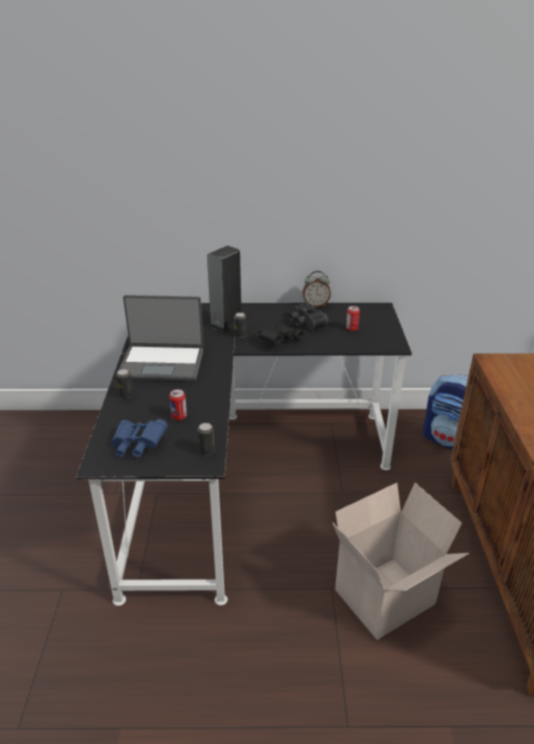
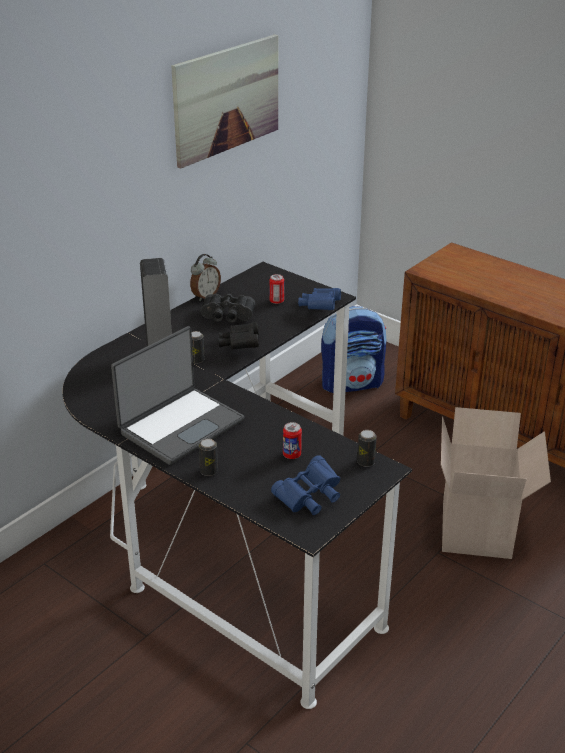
camera: 50 degrees left, 0 degrees up
none -> picture [171,34,278,169]
none -> blue binoculars [298,288,341,310]

